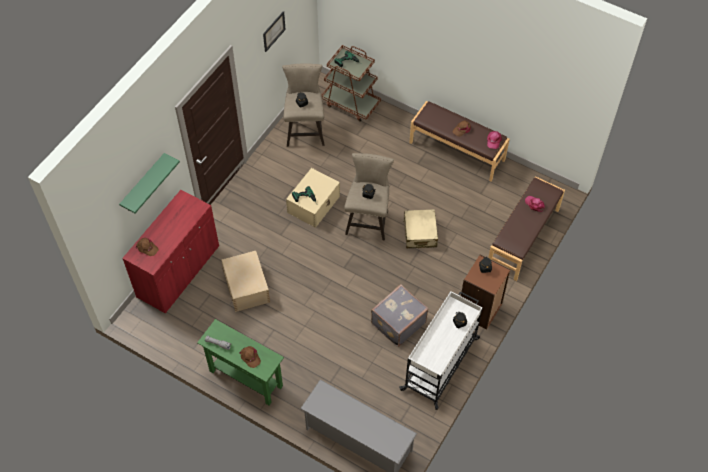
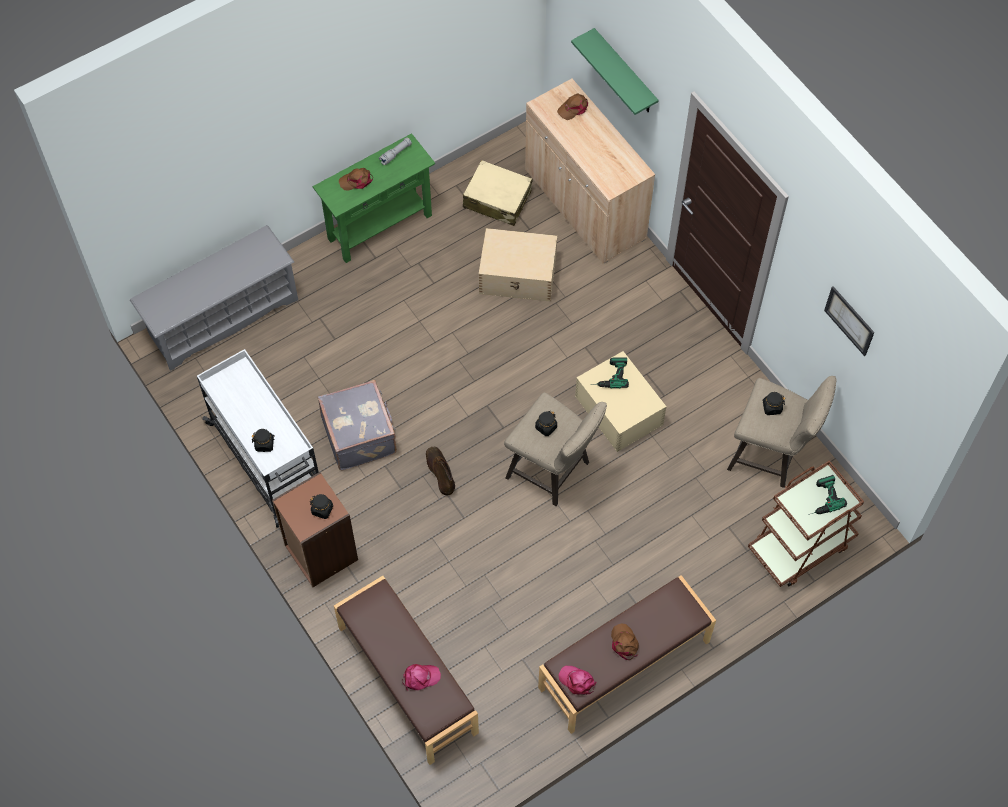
camera: 115 degrees right, 5 degrees up
red cabinet [122,190,219,313] -> beige cabinet [525,79,655,264]
beige suitcase [403,209,438,248] -> beige suitcase moved to [463,160,532,226]
none -> brown boot [426,447,455,496]

